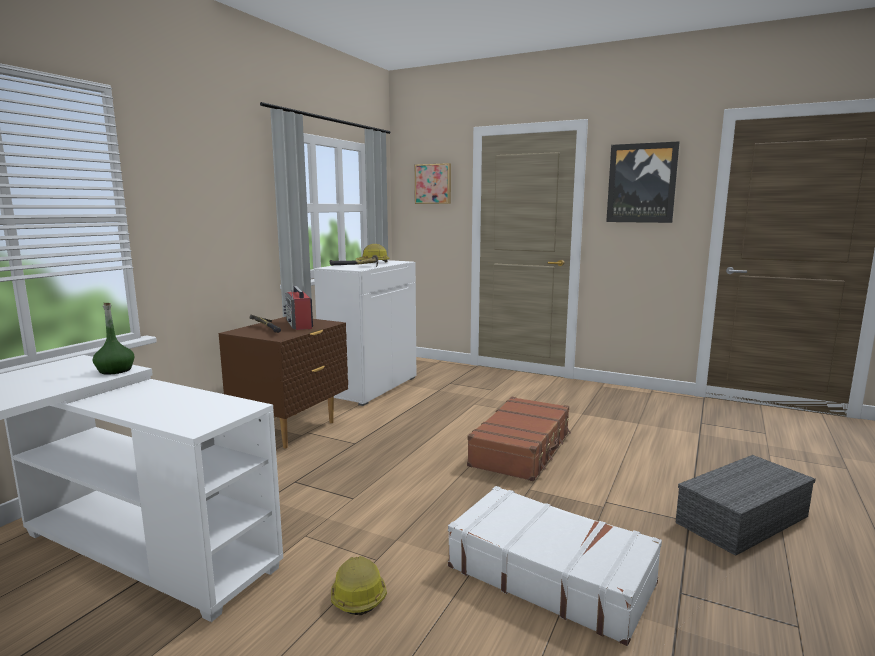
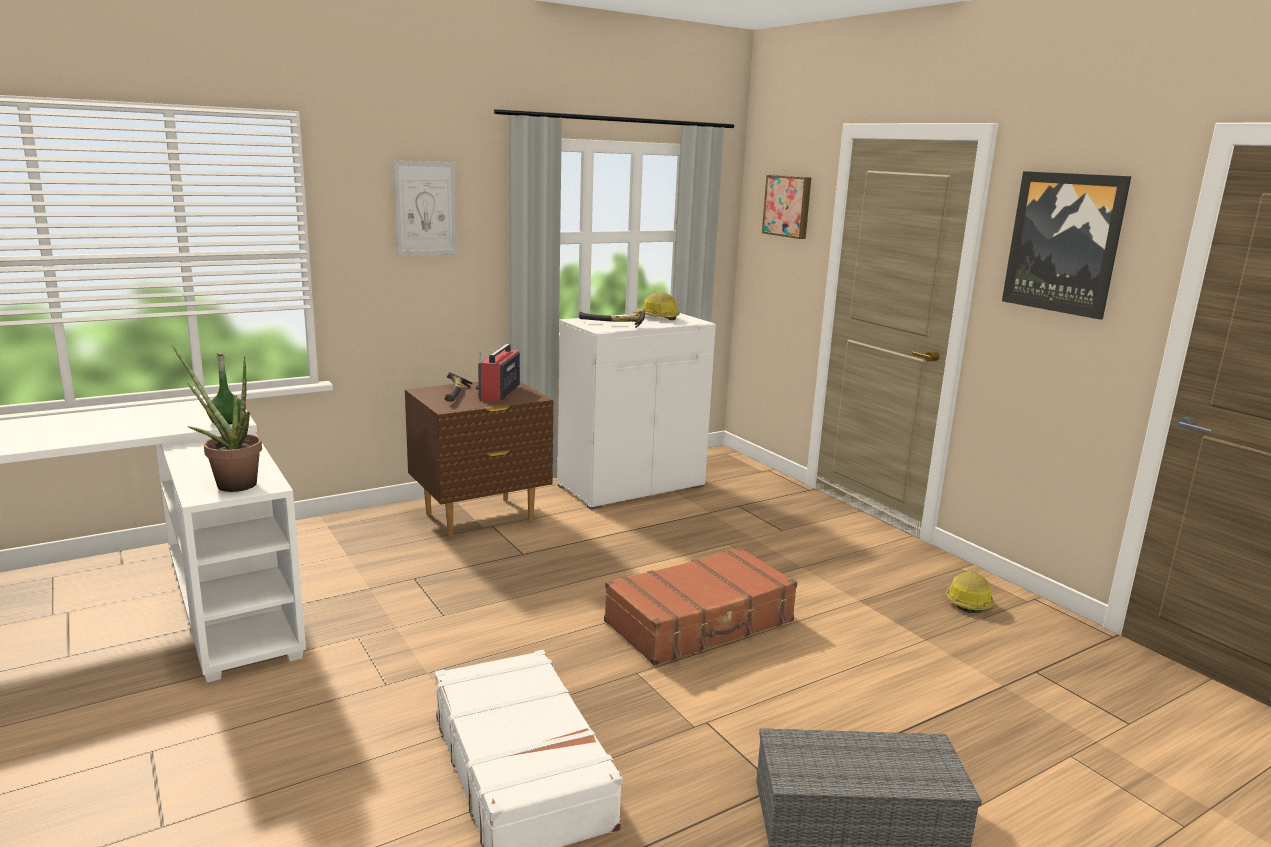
camera: 30 degrees right, 5 degrees up
hard hat [331,556,387,615] -> hard hat moved to [946,571,994,613]
none -> potted plant [172,345,262,492]
none -> picture [393,161,457,256]

